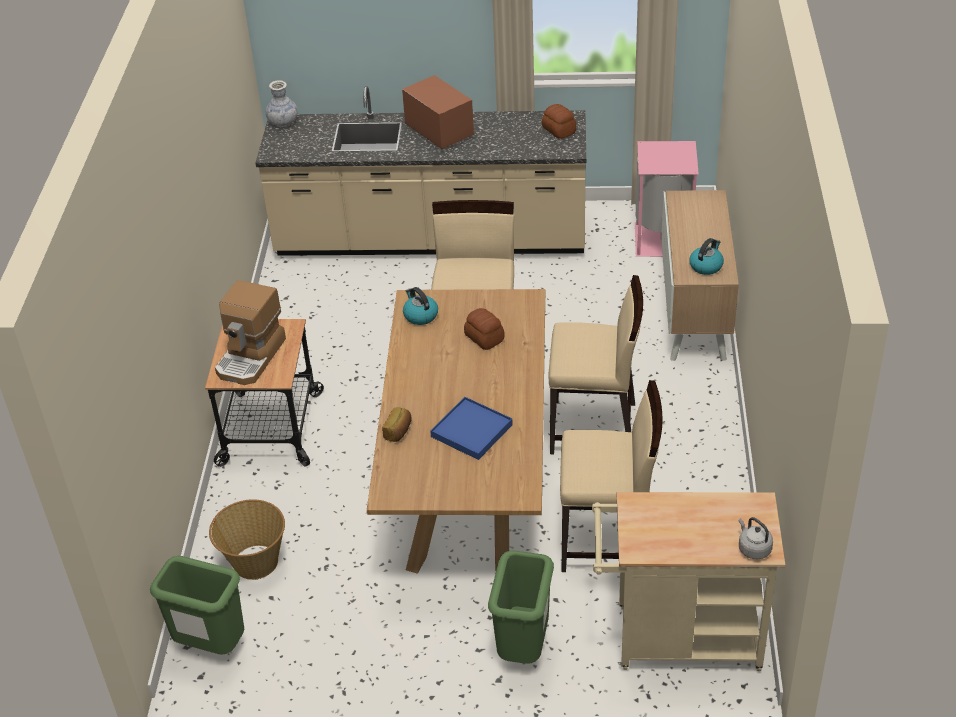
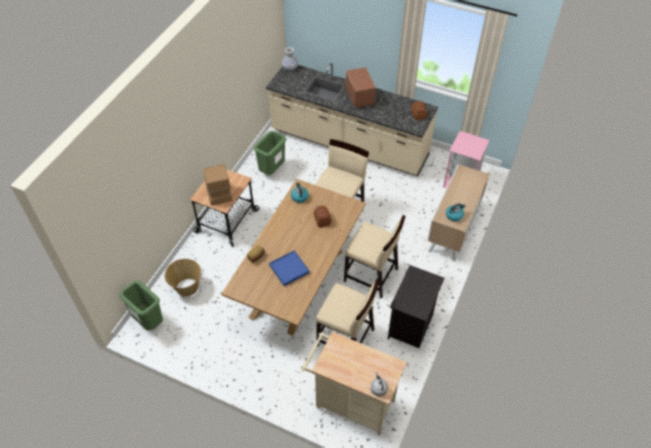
camera: 20 degrees right, 10 degrees up
coffee machine [215,280,286,385] -> coffee machine turned 120 degrees clockwise [203,164,233,206]
green trash can [488,551,554,664] -> green trash can moved to [253,131,286,175]
none -> black nightstand [388,265,445,348]

